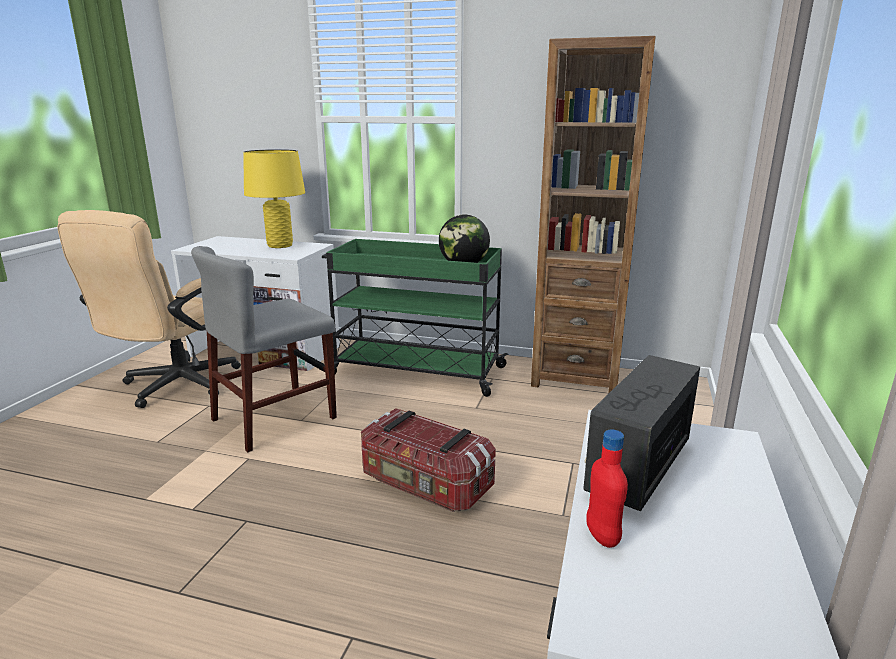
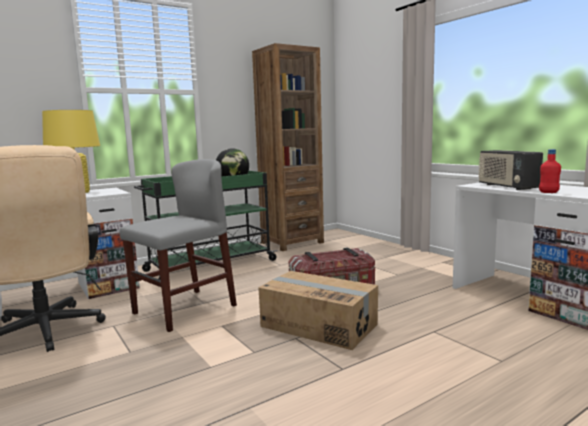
camera: 50 degrees left, 10 degrees down
grey chair [191,246,337,452] -> grey chair turned 135 degrees counterclockwise [120,159,237,332]
none -> cardboard box [258,271,378,350]

